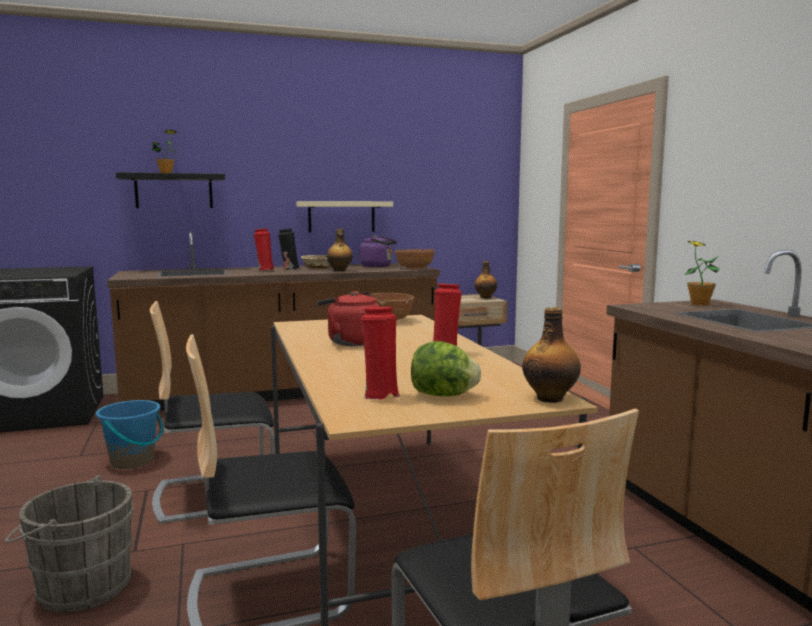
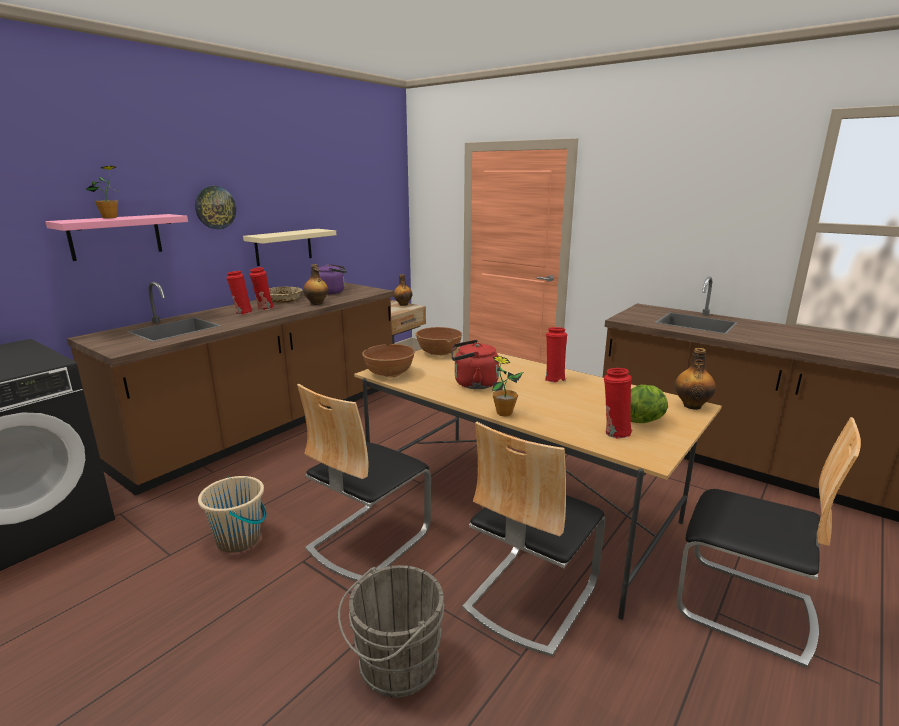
camera: 35 degrees left, 10 degrees up
blue bucket [96,400,163,469] -> beige bucket [198,476,266,553]
black shelf [116,172,225,208] -> pink shelf [45,214,188,261]
black vase [278,228,299,270] -> red vase [250,267,274,310]
brown bowl [395,249,435,269] -> brown bowl moved to [362,344,415,378]
potted plant [685,241,720,306] -> potted plant moved to [492,356,523,417]
none -> wall clock [195,186,236,229]

